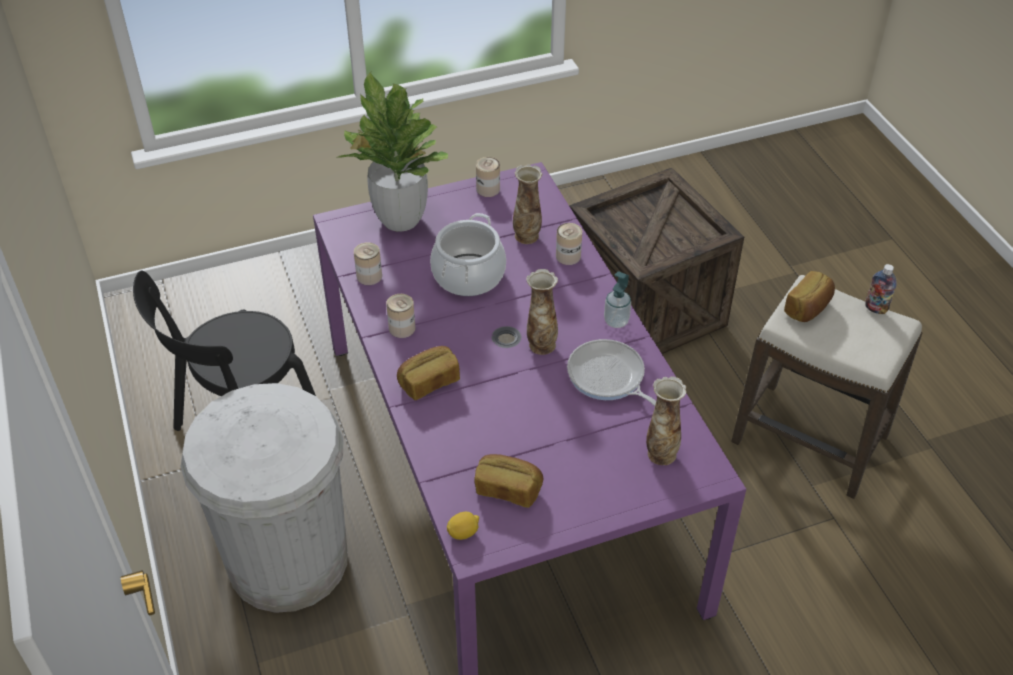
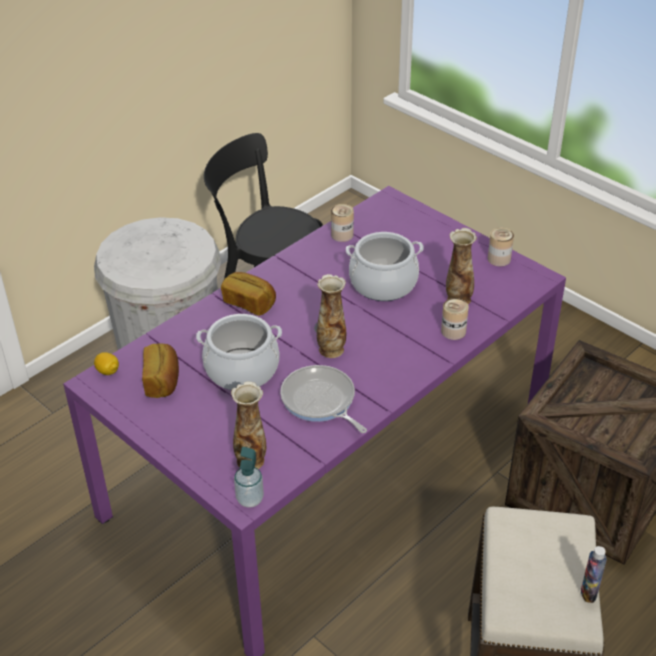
camera: 65 degrees right, 5 degrees down
potted plant [336,72,448,232] -> none
can [386,294,415,338] -> none
frying pan [567,339,656,406] -> frying pan turned 60 degrees counterclockwise [280,365,367,433]
soap dispenser [604,271,631,328] -> soap dispenser moved to [234,447,264,508]
bread [784,271,835,322] -> none
none -> cooking pot [196,314,282,390]

